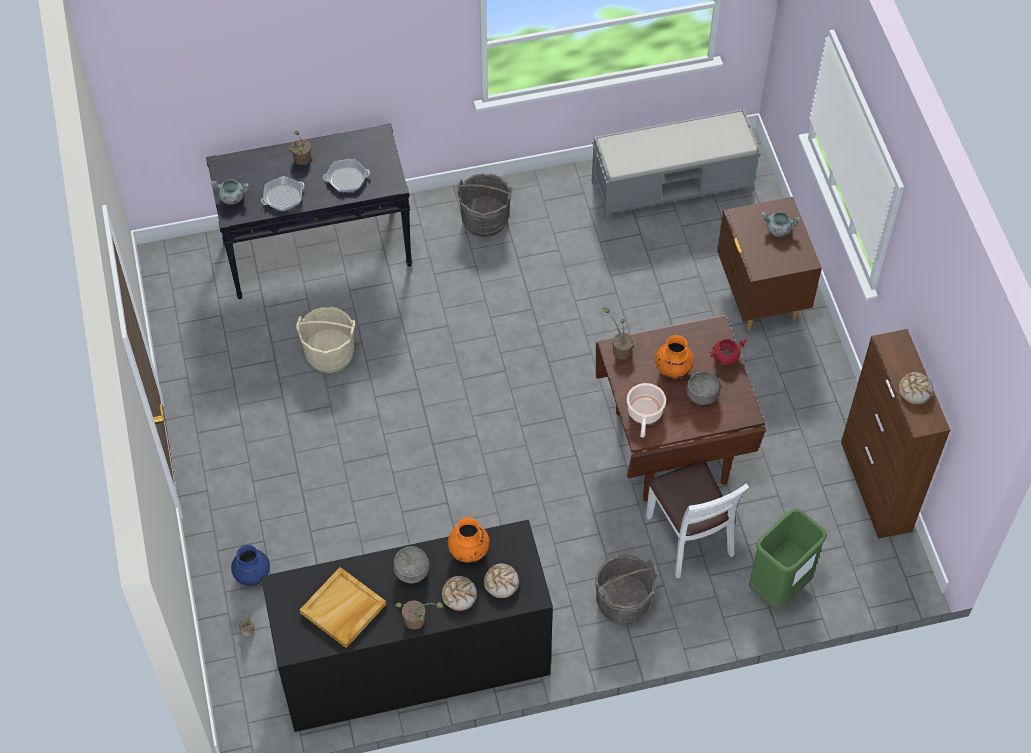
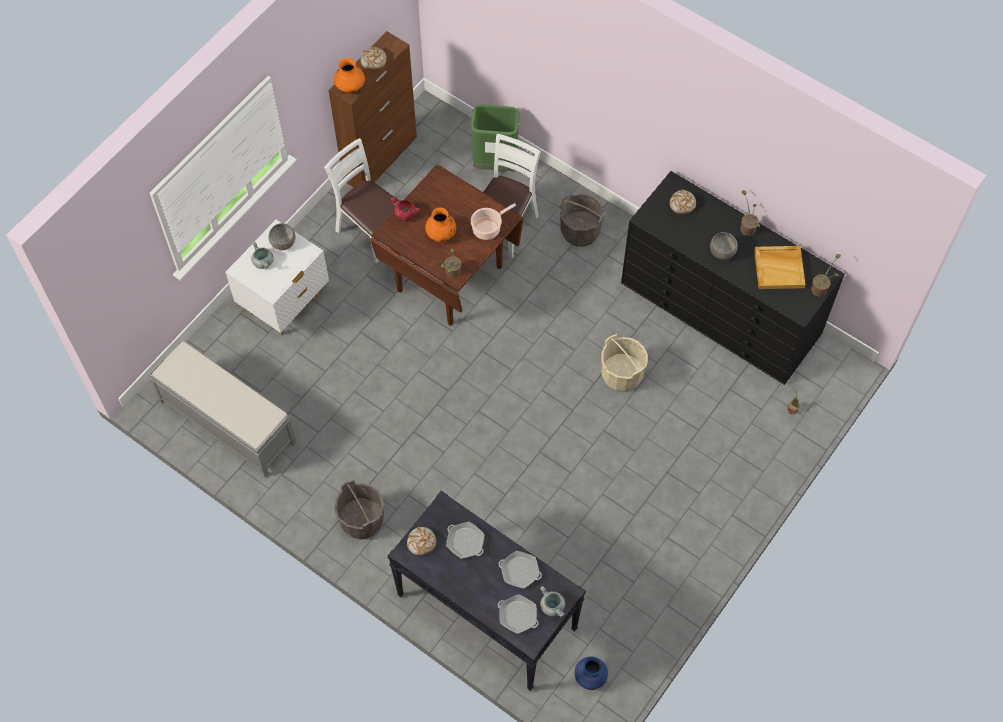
camera: 130 degrees left, 5 degrees up
blue vase [231,545,270,586] -> blue vase moved to [575,657,608,690]
potted plant [289,131,311,165] -> potted plant moved to [811,254,841,297]
beige bucket [296,307,355,373] -> beige bucket moved to [601,334,648,392]
bread [442,576,477,611] -> bread moved to [407,527,436,555]
orange vase [448,517,490,563] -> orange vase moved to [334,58,365,93]
grey bowl [686,372,721,405] -> grey bowl moved to [269,223,295,250]
brown nightstand [717,197,822,330] -> white nightstand [226,220,329,335]
none -> white chair [324,138,399,264]
none -> frying pan [498,594,539,634]

